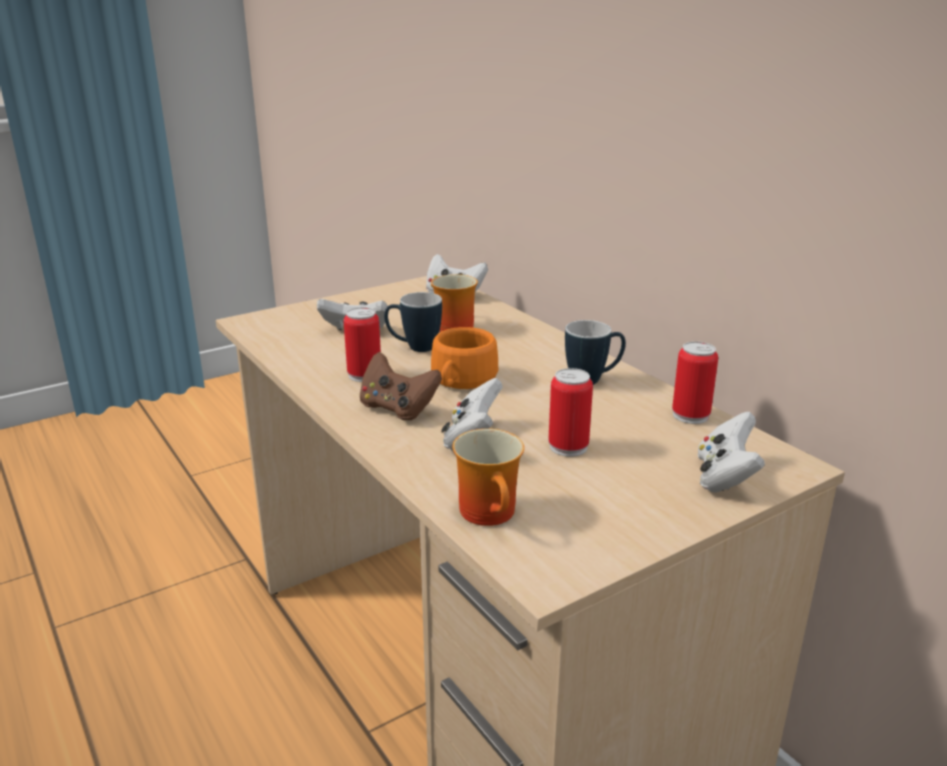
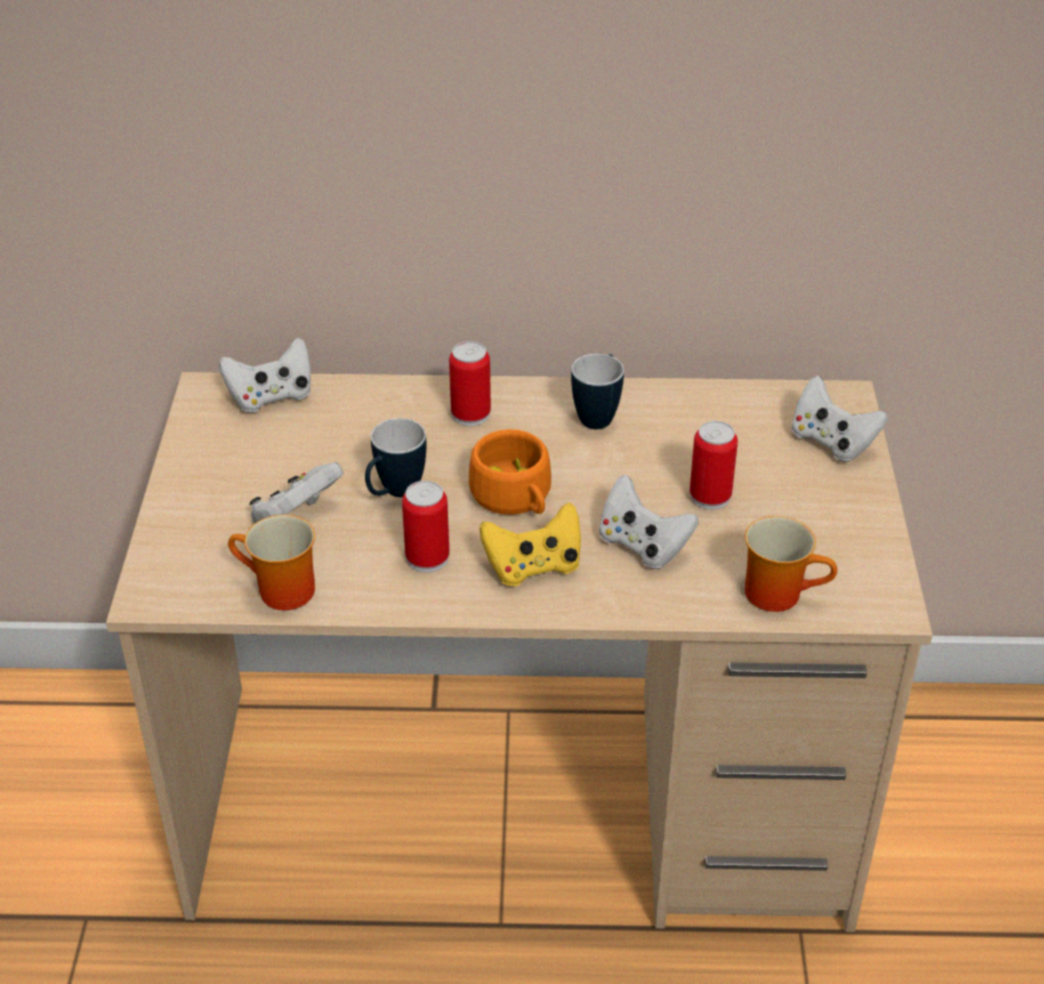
camera: 55 degrees left, 15 degrees up
brown game controller [360,352,442,420] -> yellow game controller [479,502,581,586]
mug [431,274,478,332] -> mug moved to [228,515,315,610]
can [672,341,718,424] -> can moved to [449,341,491,426]

